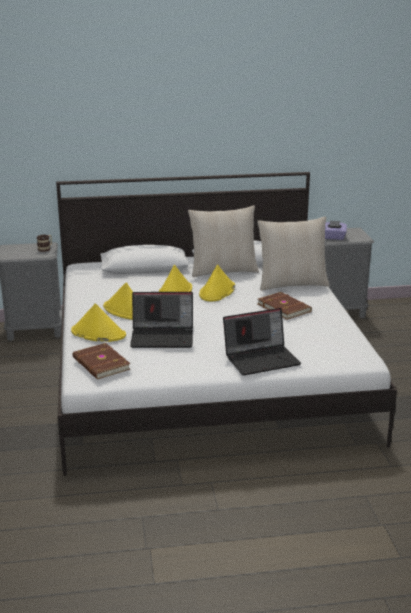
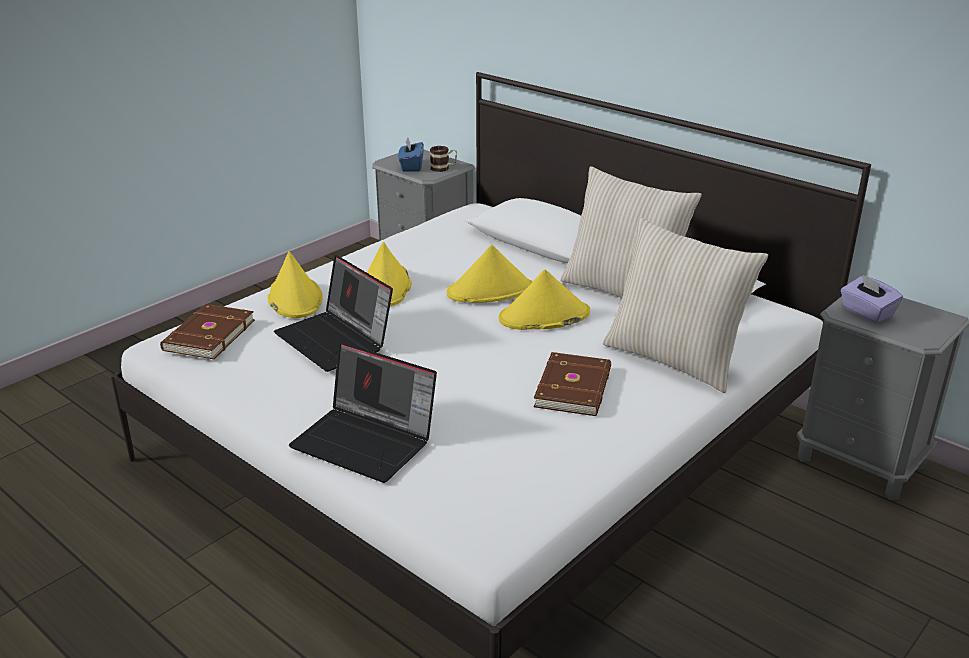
camera: 50 degrees right, 5 degrees up
none -> blue tissue box [398,137,424,172]

